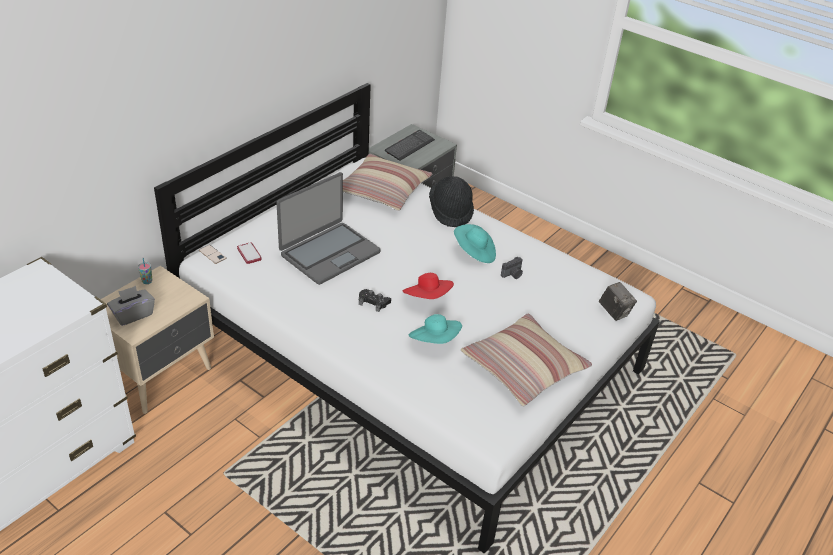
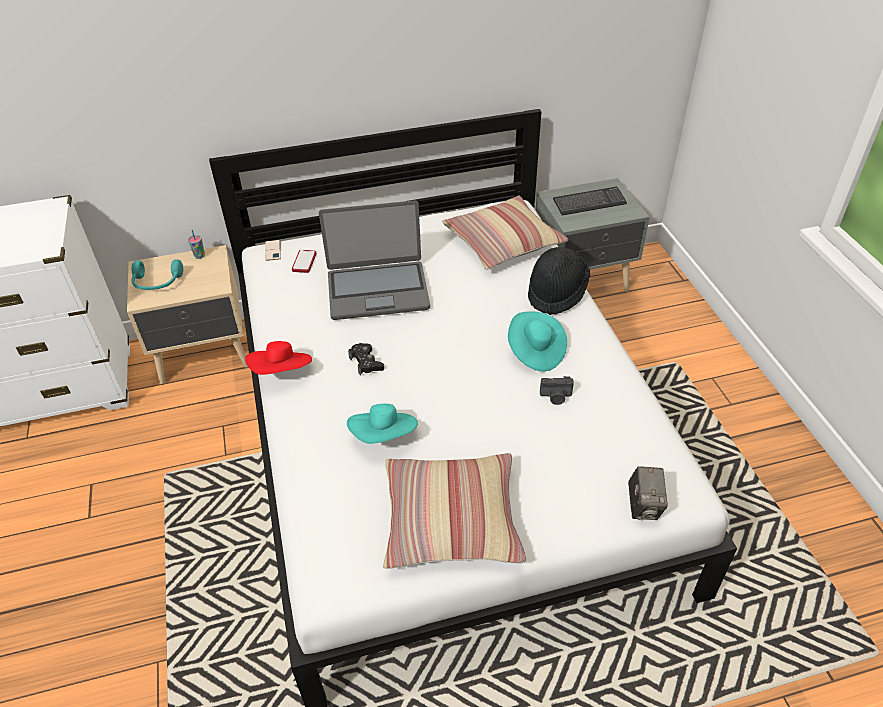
camera: 40 degrees right, 5 degrees up
grey tissue box [107,286,155,326] -> turquoise headphones [131,260,183,290]
red hat [403,273,454,299] -> red hat moved to [245,341,312,375]

